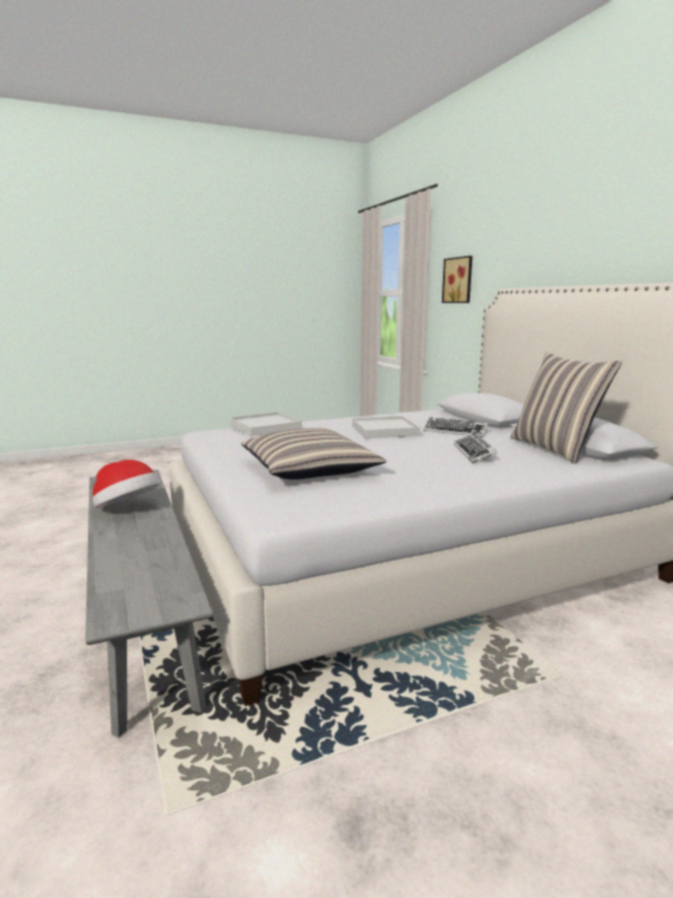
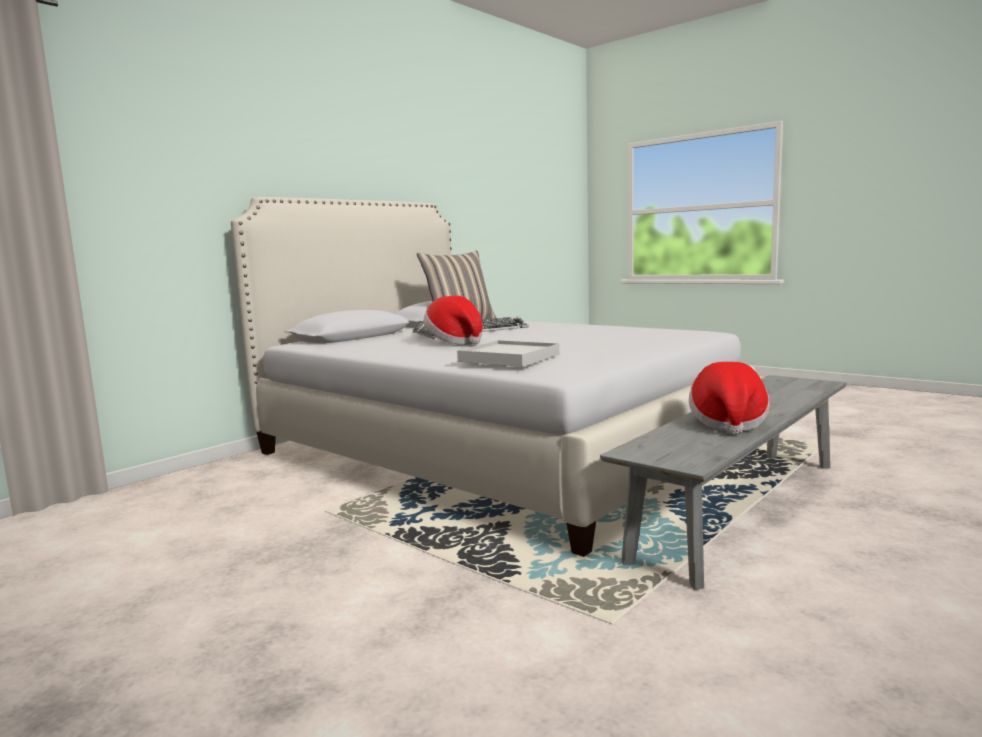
camera: 115 degrees left, 5 degrees down
pillow [241,428,386,480] -> none
white tray [352,416,420,439] -> hat [423,296,483,345]
picture [442,256,472,303] -> none

